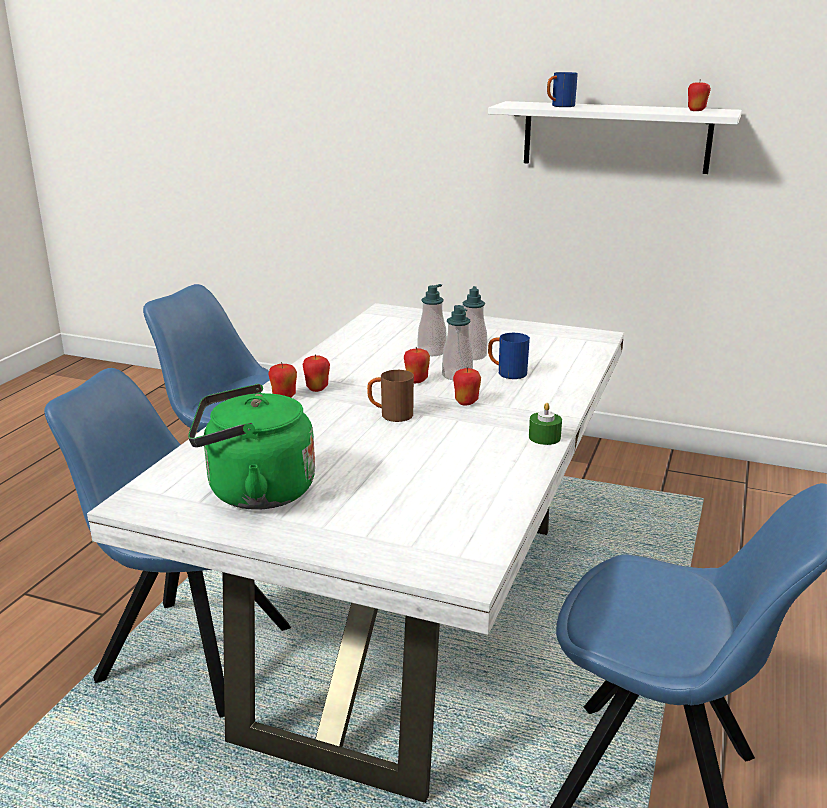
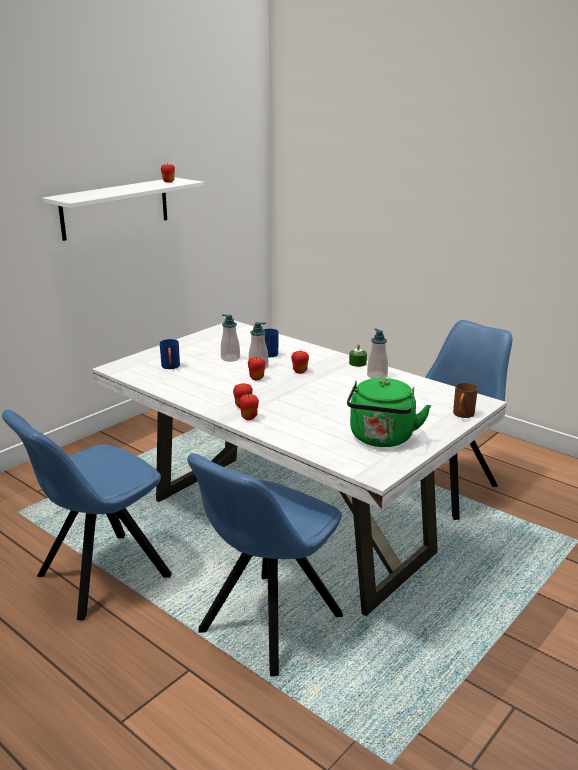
camera: 70 degrees left, 0 degrees up
brown mug [367,370,414,422] -> brown mug moved to [453,383,478,418]
soap dispenser [418,284,447,356] -> soap dispenser moved to [367,328,388,379]
blue mug [547,72,578,107] -> blue mug moved to [160,339,180,369]

